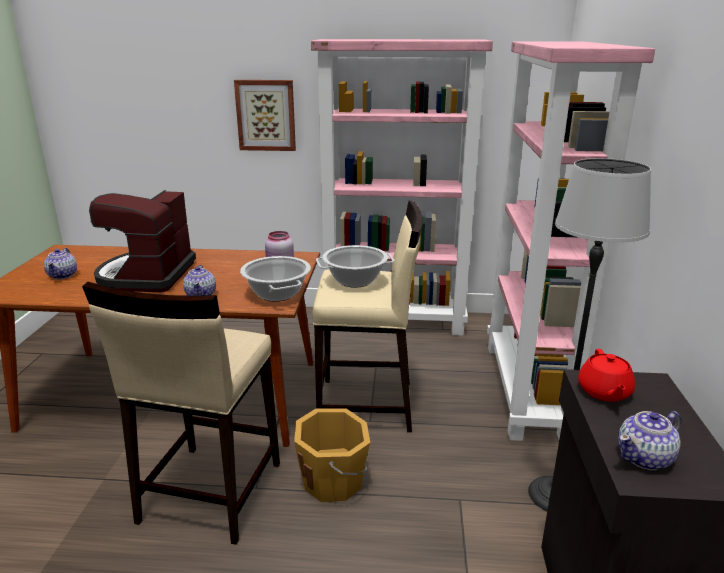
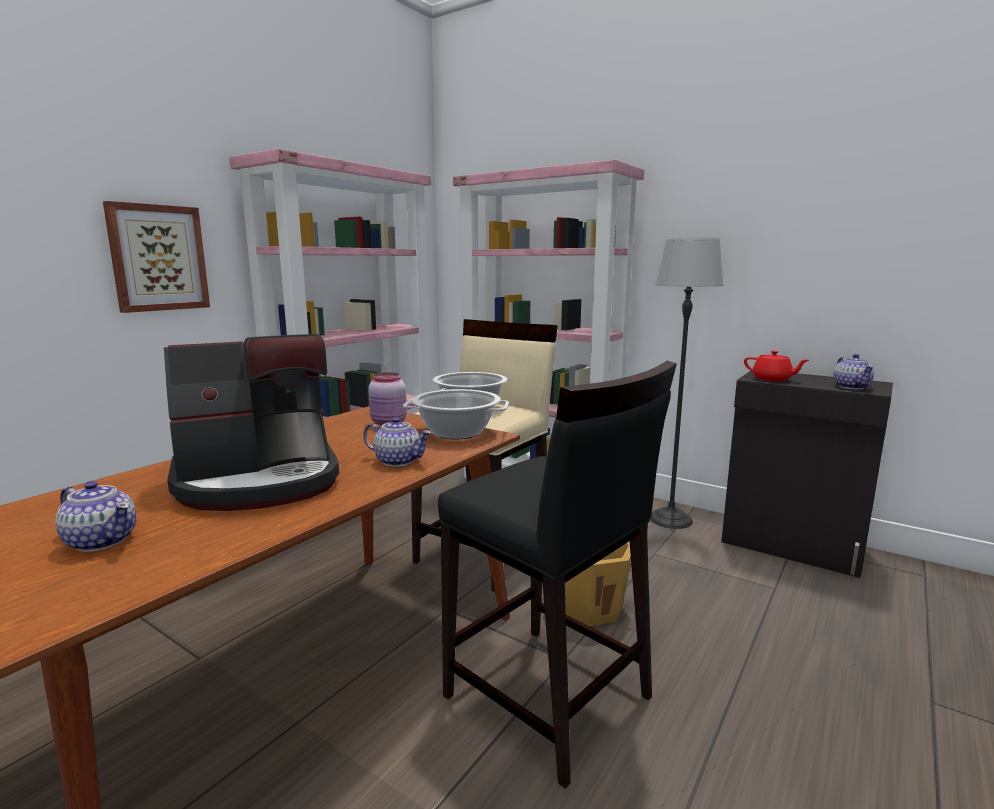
camera: 60 degrees left, 10 degrees down
beige stool [82,282,280,545] -> black stool [438,361,677,789]
coffee machine [89,190,196,292] -> coffee machine turned 60 degrees counterclockwise [164,334,339,511]

